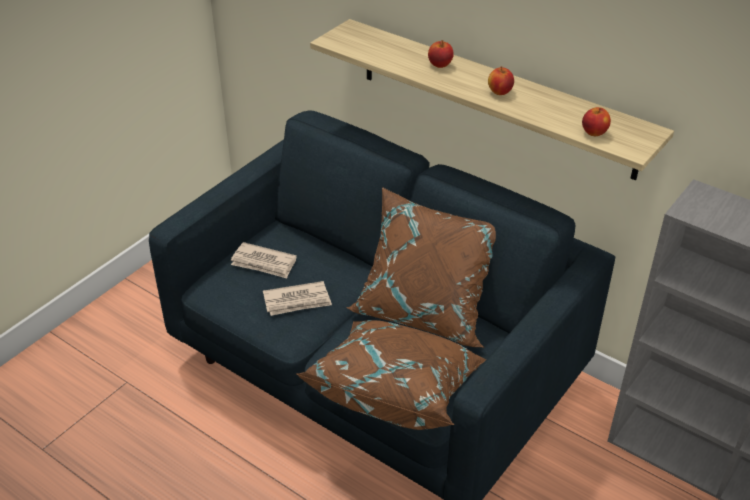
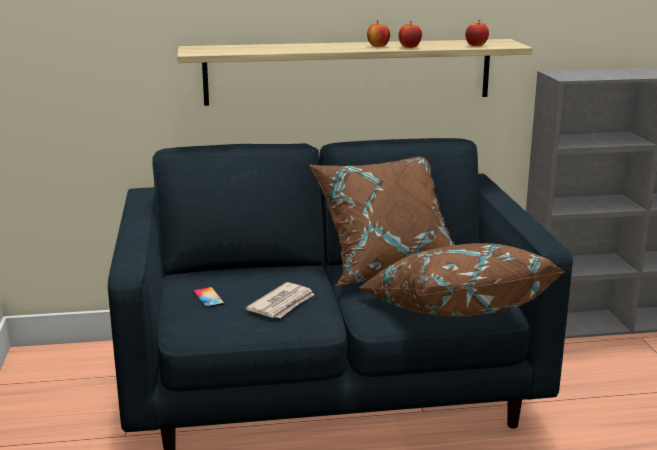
camera: 45 degrees left, 20 degrees down
newspaper [231,242,297,278] -> phone [194,287,225,308]
apple [428,40,454,68] -> apple moved to [398,21,422,48]

